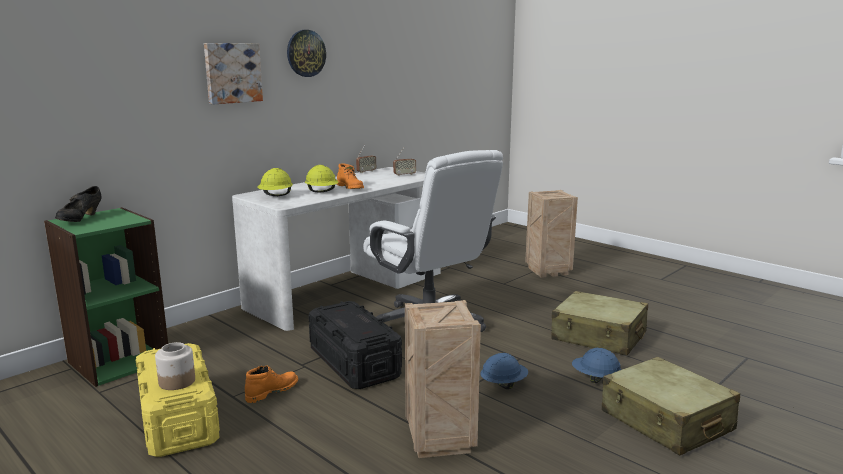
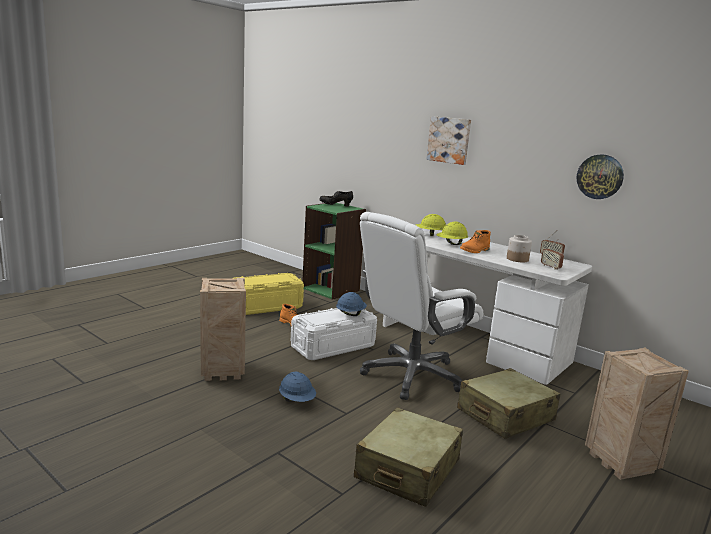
camera: 85 degrees right, 0 degrees up
jar [155,342,195,390] -> jar moved to [507,235,532,262]
wall clock [287,30,326,77] -> wall clock moved to [576,154,624,199]
black storage box [308,301,402,389] -> white storage box [291,308,377,360]
blue hard hat [572,348,622,383] -> blue hard hat moved to [336,292,367,316]
beige suitcase [602,357,740,456] -> beige suitcase moved to [457,368,561,439]

